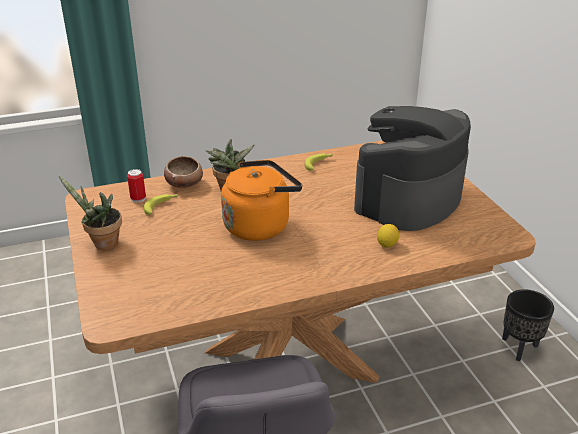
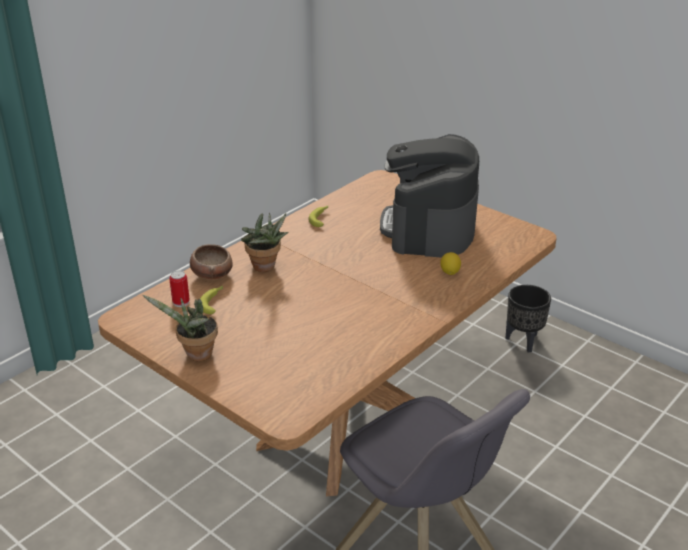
camera: 30 degrees left, 0 degrees up
orange kettle [221,160,302,241] -> none

